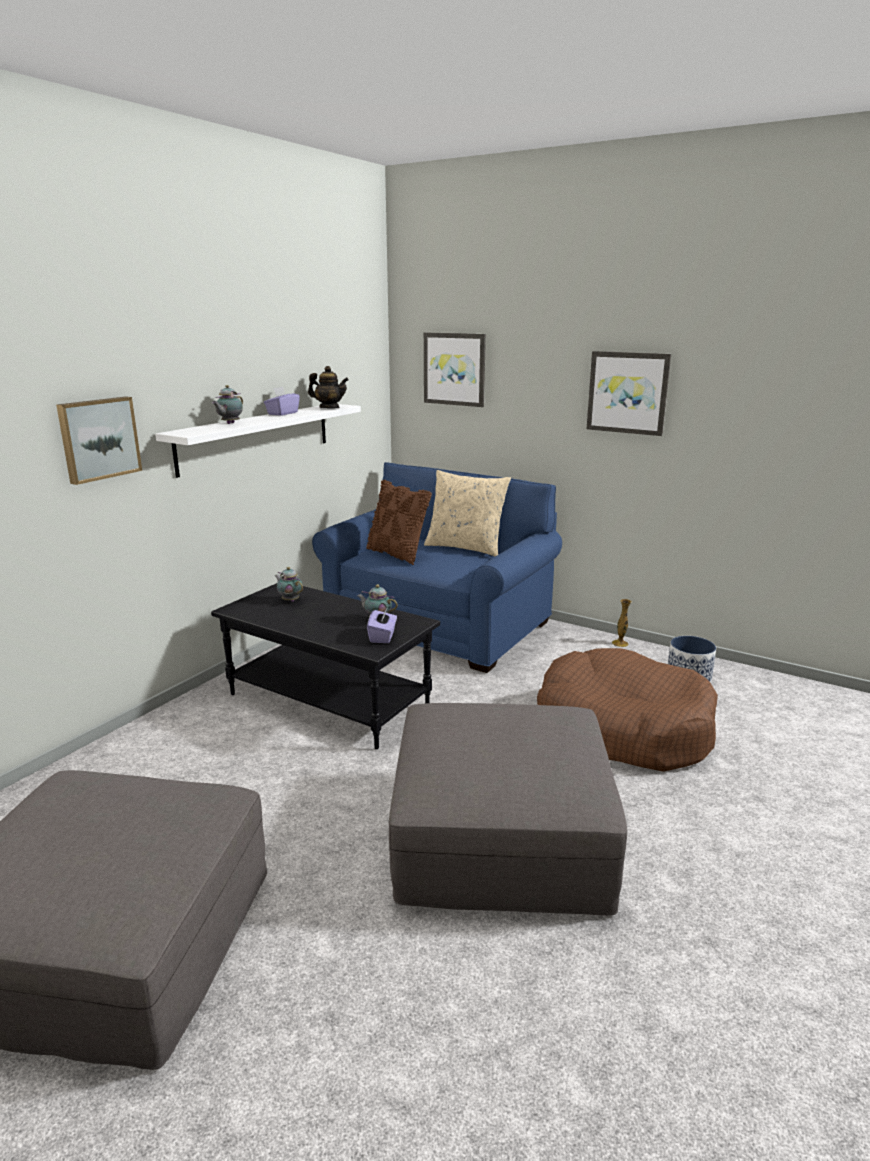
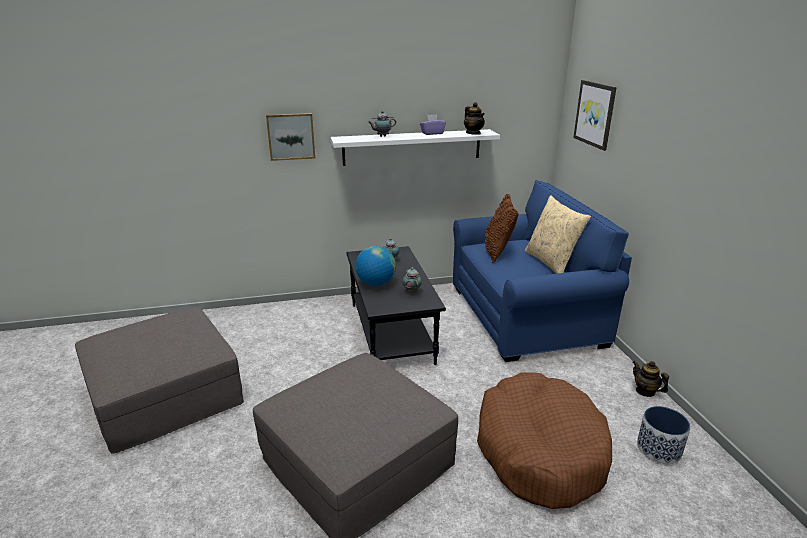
camera: 45 degrees right, 5 degrees up
purple tissue box [367,607,397,643] -> none
picture [587,351,671,436] -> none
vase [612,599,632,647] -> teapot [633,361,669,397]
none -> globe [355,246,396,286]

